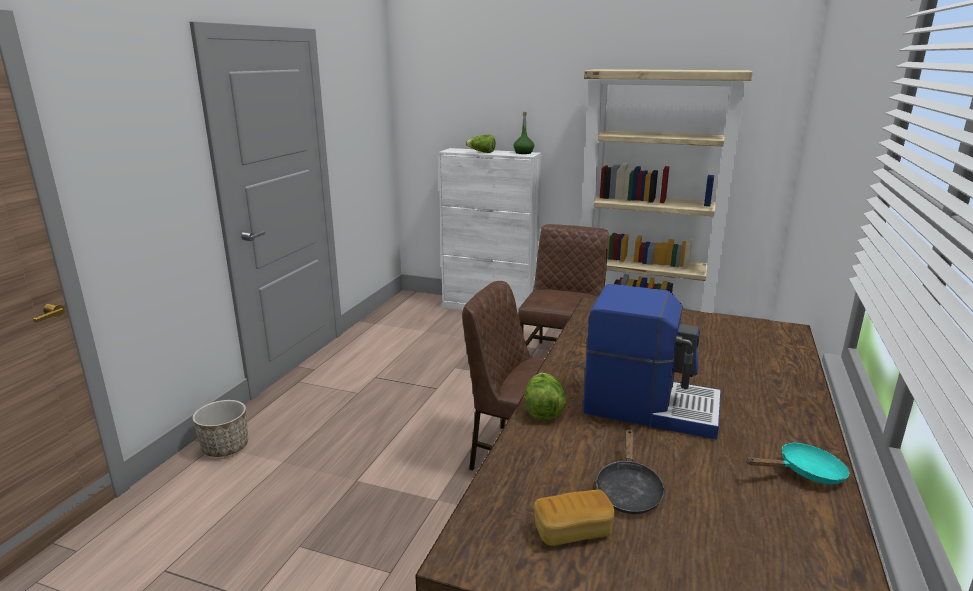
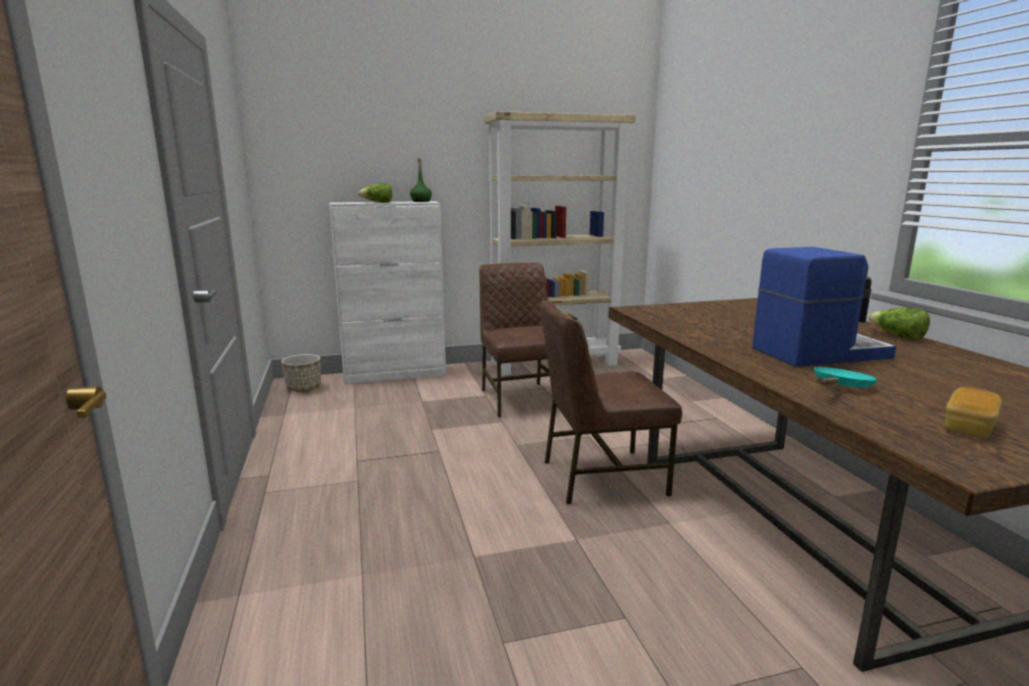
camera: 35 degrees left, 5 degrees down
planter [193,400,248,457] -> planter moved to [281,354,321,392]
lettuce [524,373,566,420] -> lettuce moved to [869,308,930,341]
black frying pan [595,429,666,514] -> none
turquoise frying pan [746,442,850,484] -> turquoise frying pan moved to [814,367,878,387]

